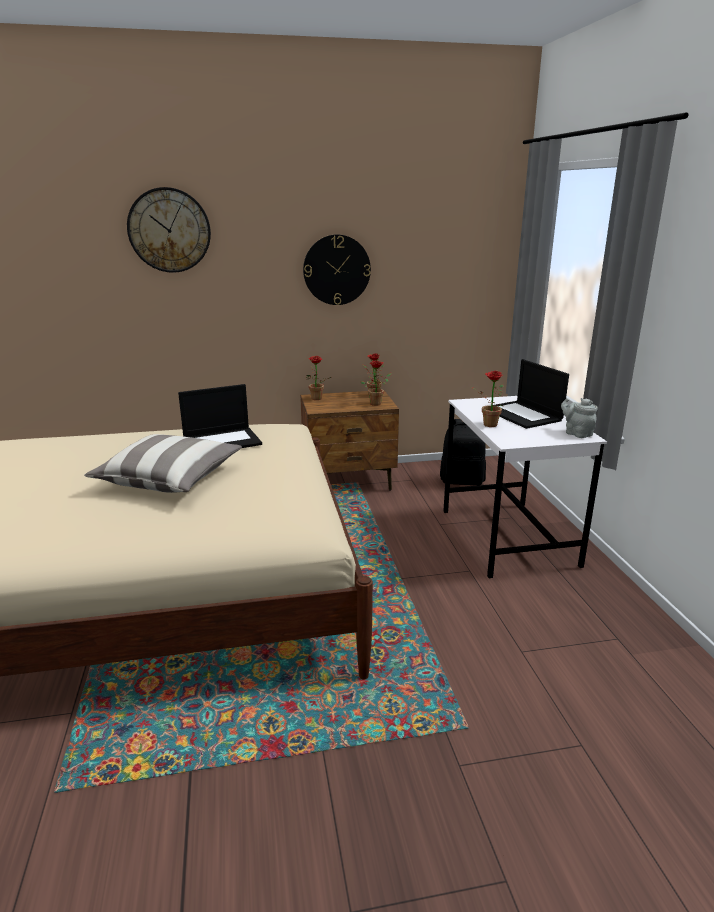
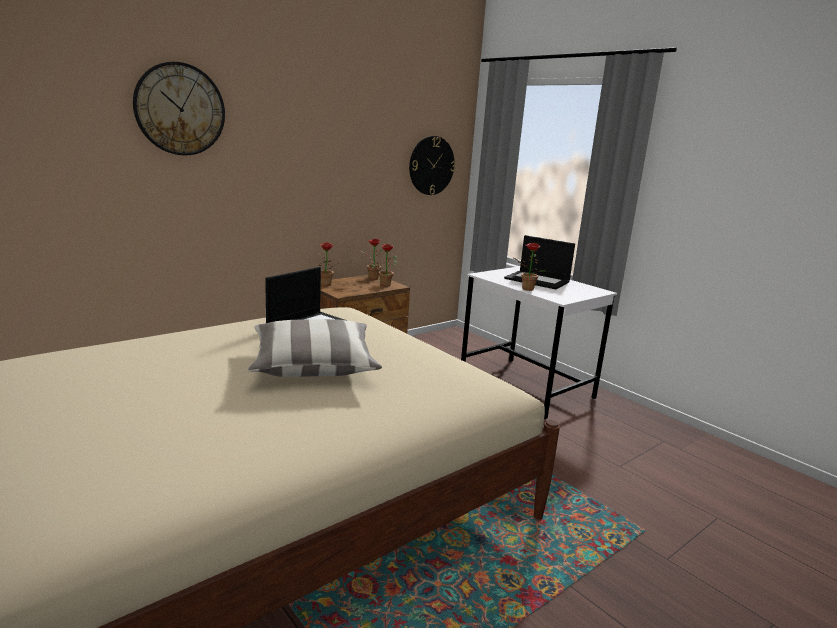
camera: 30 degrees left, 5 degrees down
wall clock [303,234,371,305] -> wall clock moved to [409,136,455,195]
black backpack [440,419,486,485] -> none
grey teapot [561,398,598,438] -> none

